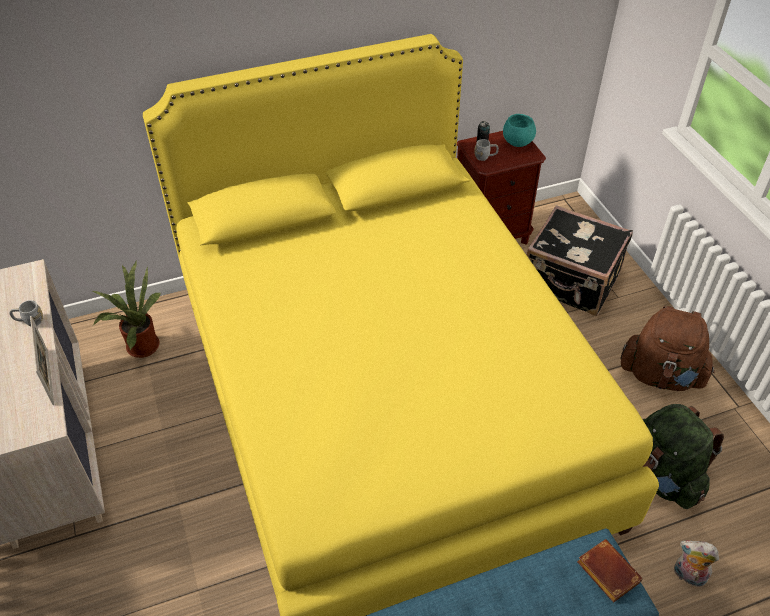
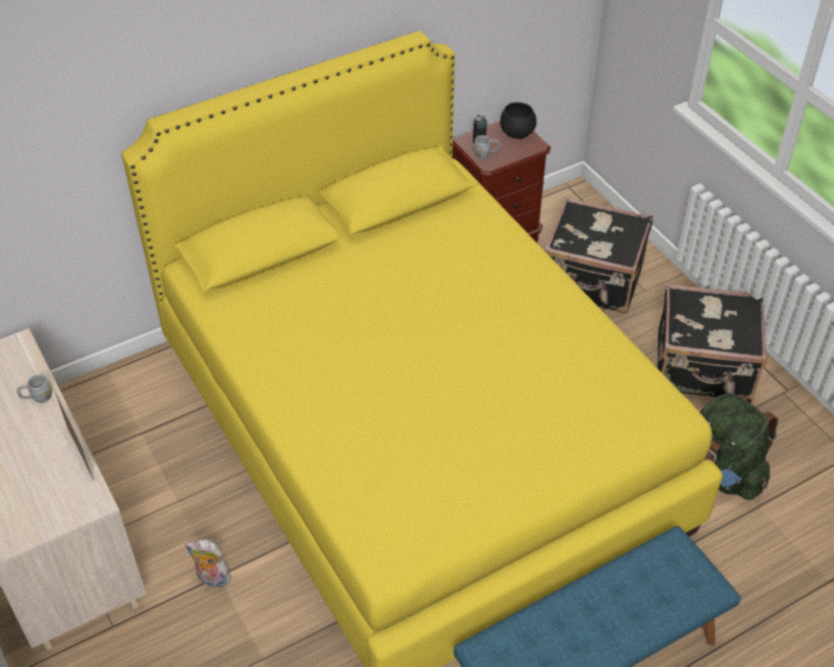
camera: 10 degrees left, 0 degrees up
potted plant [93,260,161,358] -> none
turquoise bowl [503,114,536,147] -> black bowl [500,102,537,139]
brown book [577,539,643,603] -> none
brown backpack [621,306,715,391] -> black suitcase [657,284,767,402]
plush toy [674,540,719,587] -> plush toy moved to [185,539,231,588]

